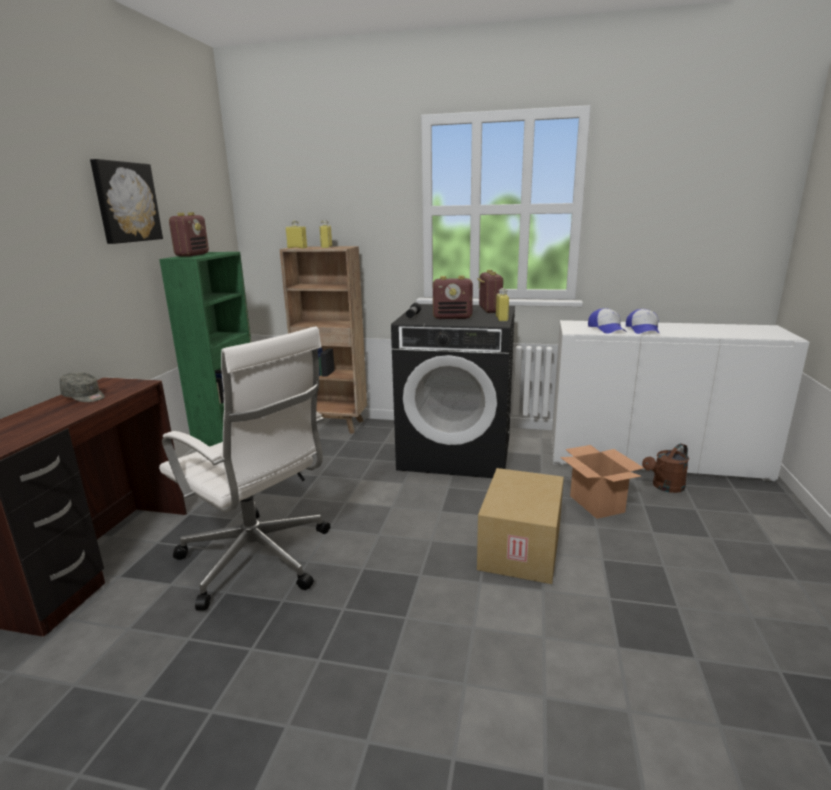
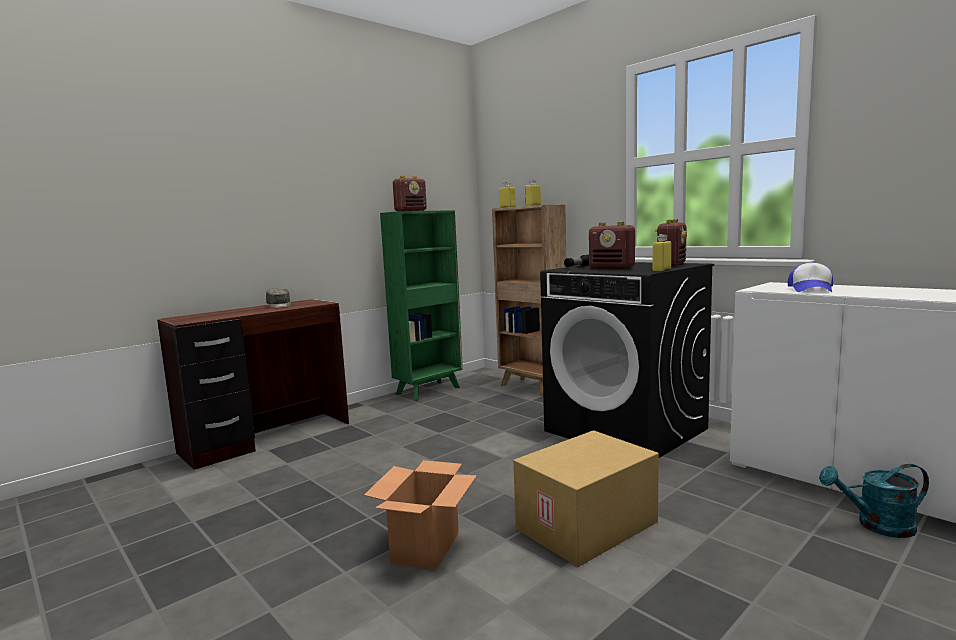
camera: 35 degrees right, 10 degrees down
picture [90,159,163,244] -> none
white office chair [159,326,330,611] -> none
cardboard box [560,445,644,519] -> cardboard box moved to [364,460,477,571]
cap [626,309,660,334] -> none
brown watering can [642,443,689,493] -> turquoise watering can [819,464,929,538]

